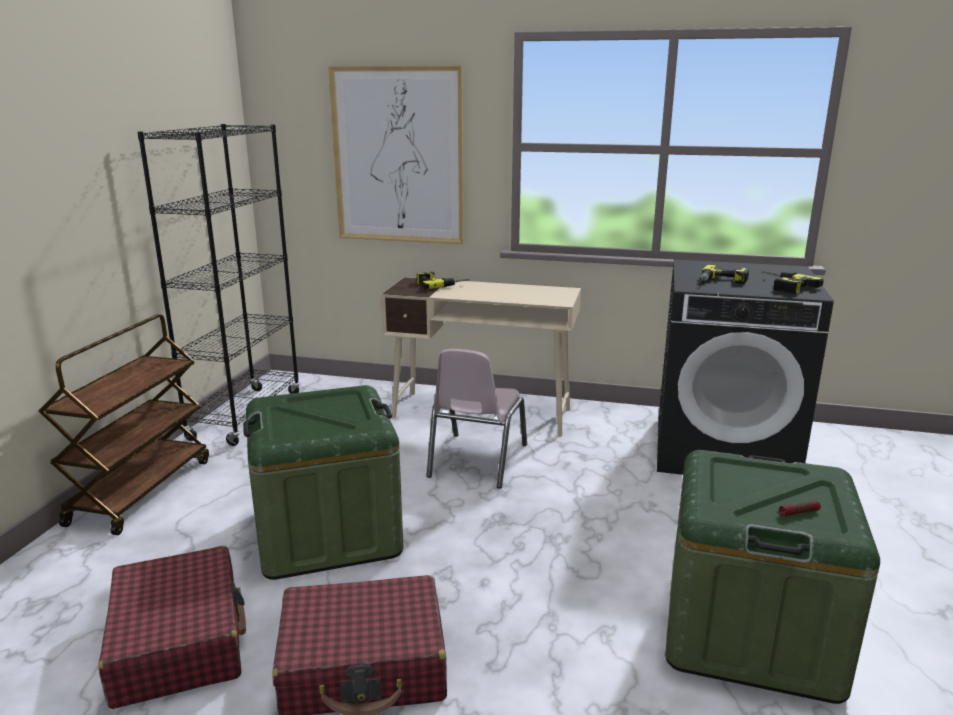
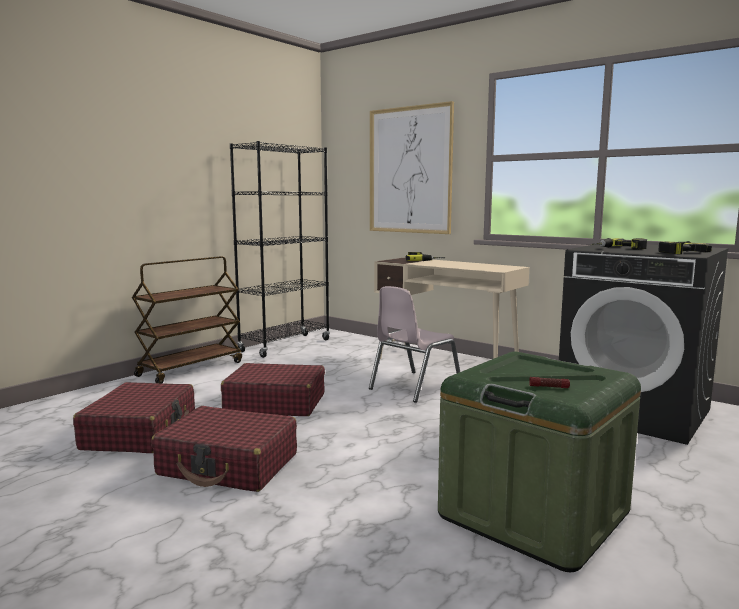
camera: 25 degrees right, 10 degrees down
green storage box [243,385,403,580] -> red suitcase [221,363,325,416]

